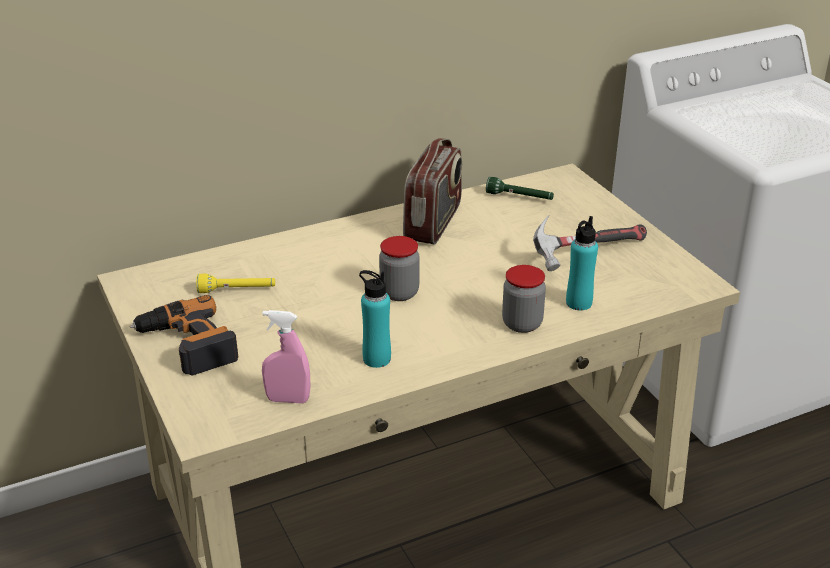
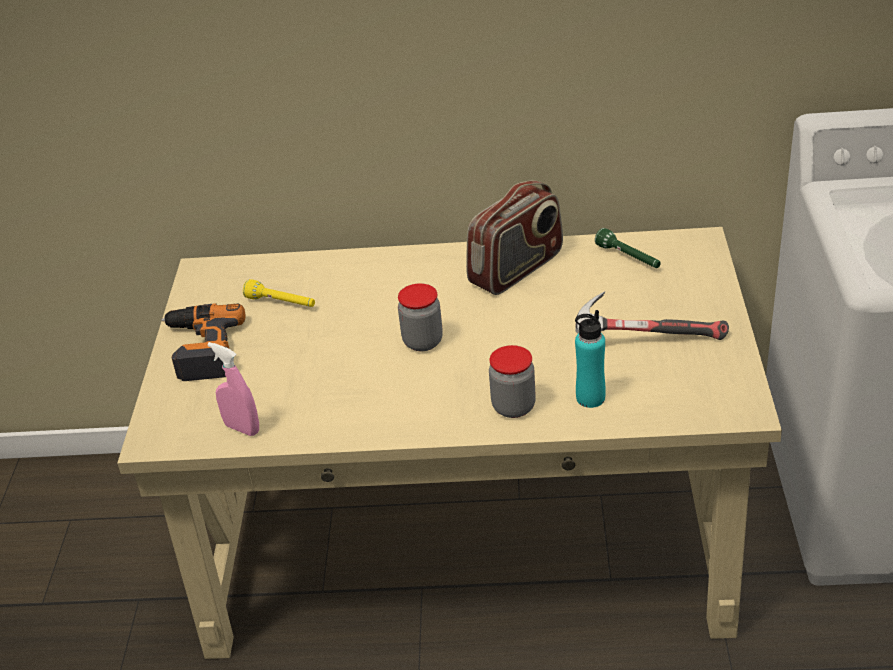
camera: 30 degrees right, 5 degrees up
turquoise bottle [359,270,391,368] -> none

